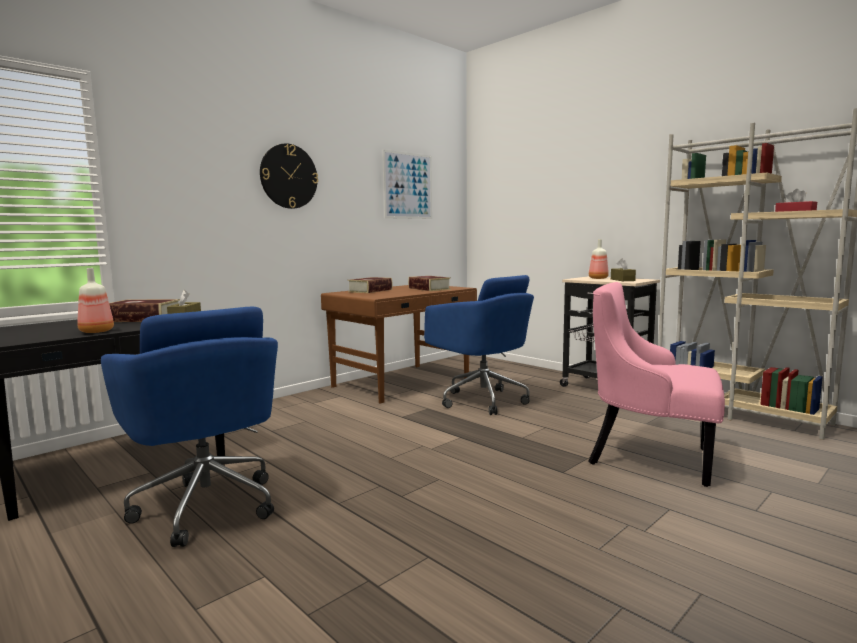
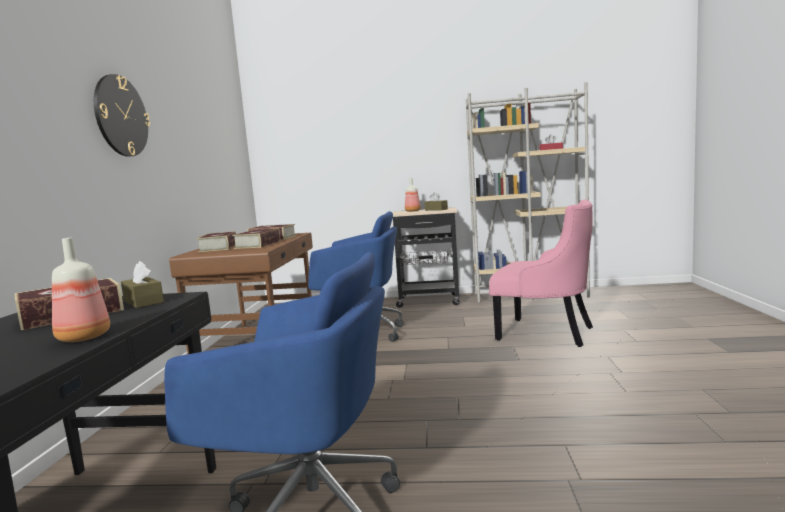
camera: 40 degrees left, 0 degrees up
picture [382,150,432,219] -> none
pink chair [588,282,725,487] -> pink chair turned 135 degrees counterclockwise [489,200,593,347]
none -> book [232,228,280,249]

